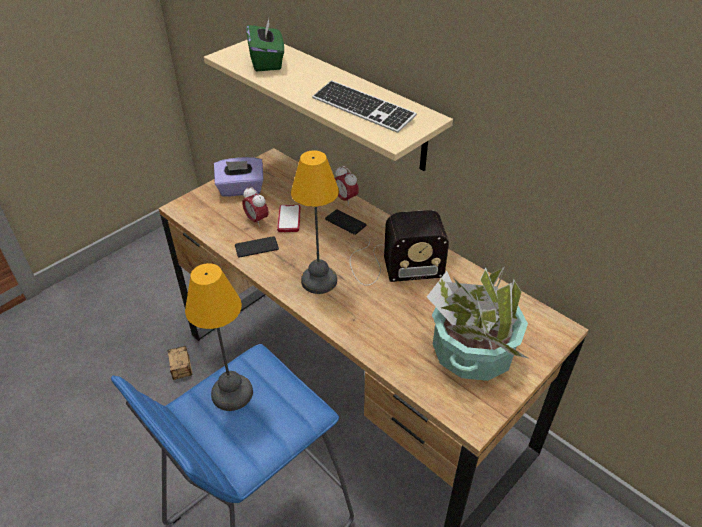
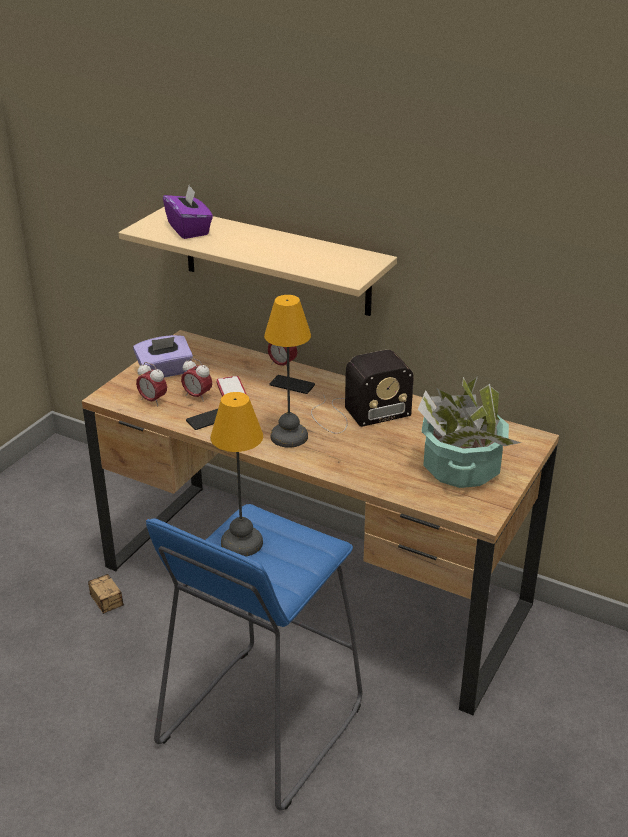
camera: 15 degrees left, 10 degrees down
green tissue box [246,18,284,71] -> purple tissue box [163,186,213,239]
keyboard [312,80,417,133] -> none
none -> alarm clock [136,362,167,406]

